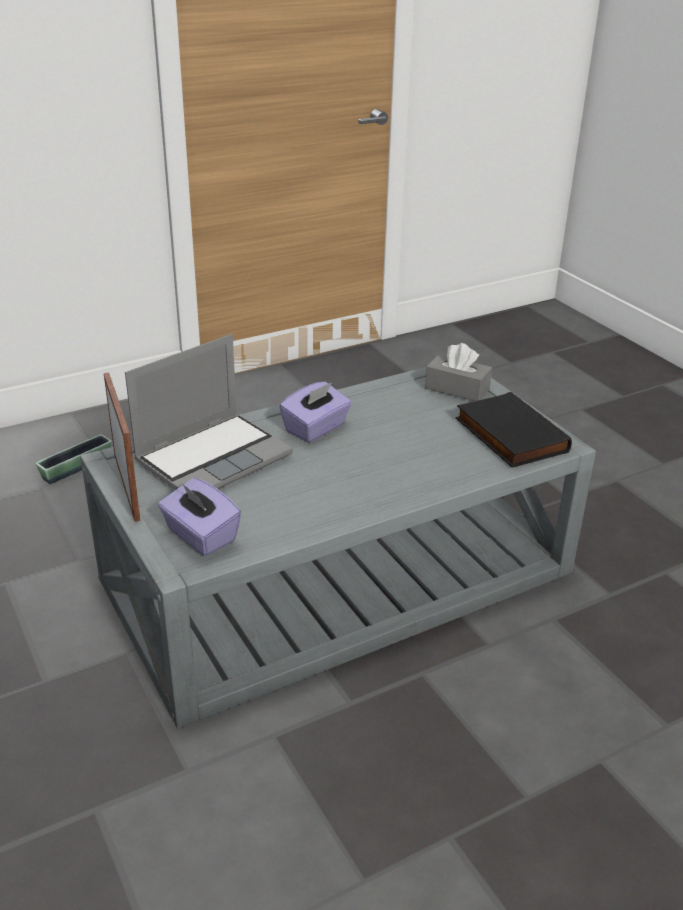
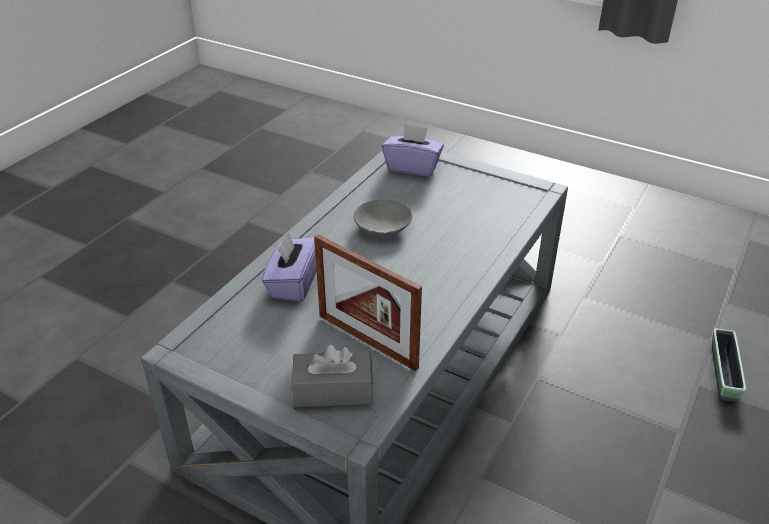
camera: 150 degrees right, 5 degrees up
picture frame [104,372,140,522] -> picture frame moved to [314,234,422,371]
laptop [125,334,293,490] -> none
purple tissue box [279,381,352,443] -> purple tissue box moved to [262,231,316,302]
black book [456,392,572,468] -> none
none -> grey bowl [354,199,413,237]

